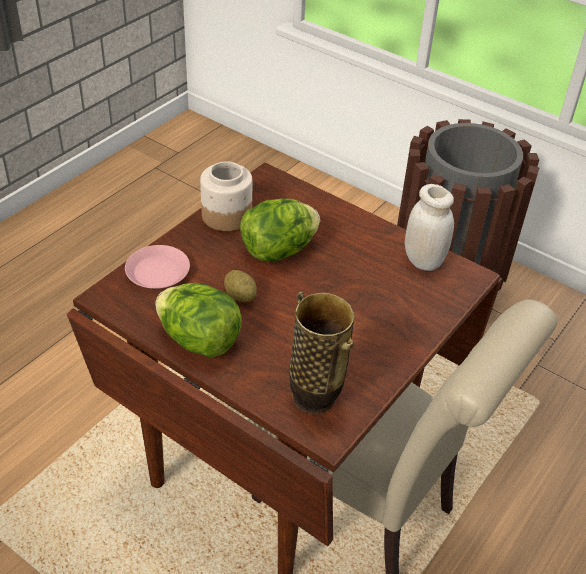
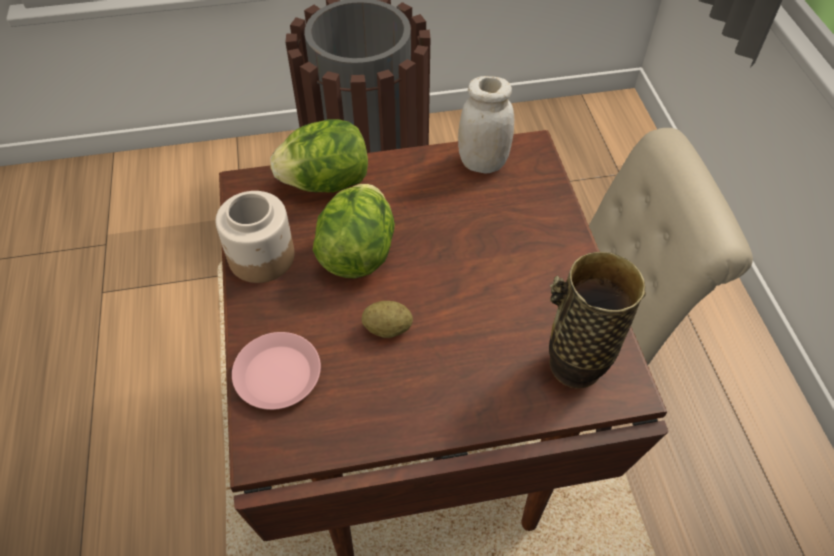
camera: 45 degrees left, 10 degrees up
lettuce [155,283,242,358] -> lettuce moved to [270,119,368,193]

